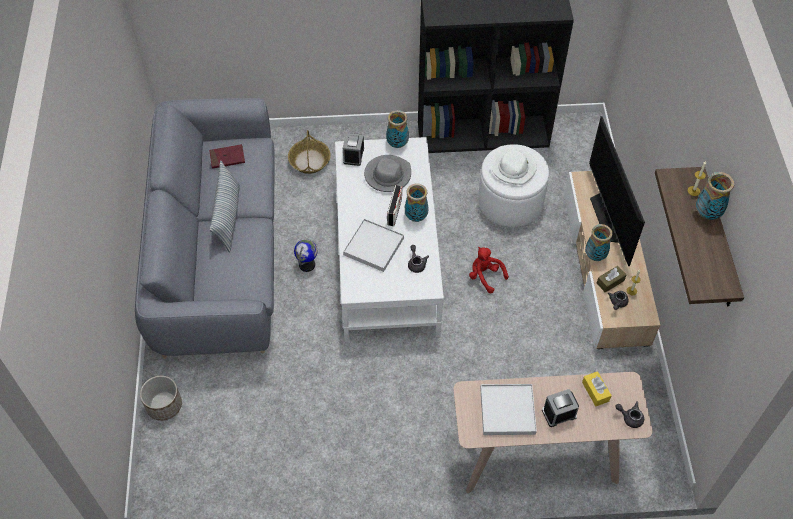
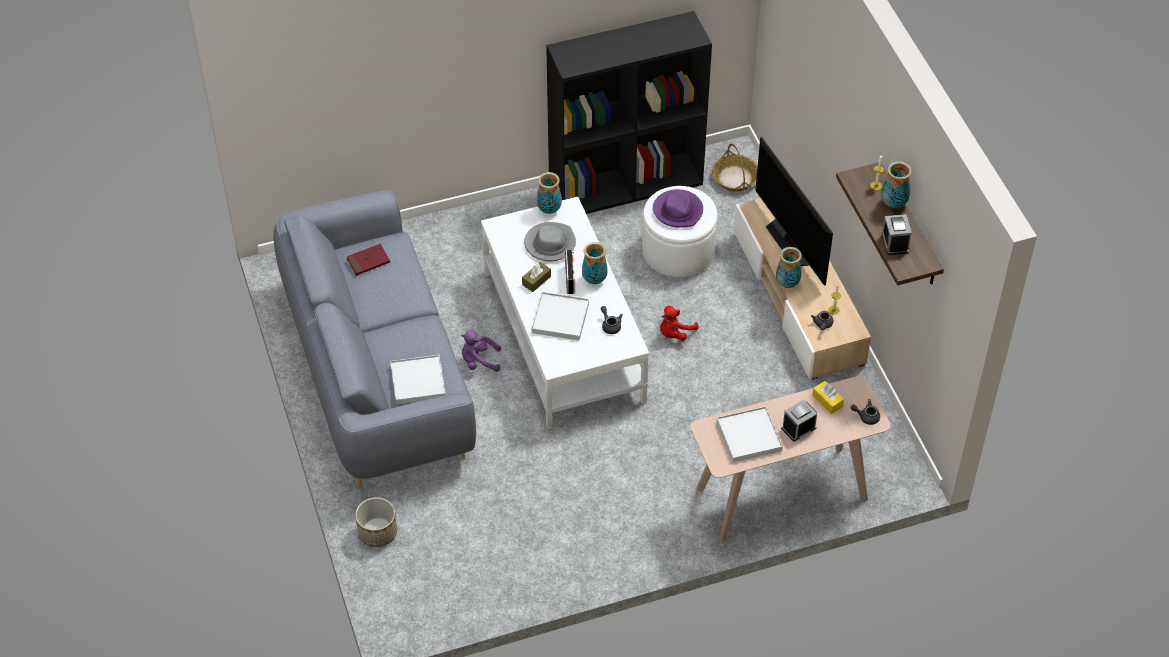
camera: 15 degrees left, 5 degrees down
pillow [210,161,240,253] -> none
basket [288,130,331,174] -> basket moved to [712,143,758,192]
globe [294,239,317,272] -> purple plush toy [461,330,501,372]
alarm clock [343,133,364,166] -> alarm clock moved to [881,214,912,255]
red plush toy [469,247,509,293] -> red plush toy turned 75 degrees counterclockwise [660,306,698,341]
white hat [490,148,537,185] -> purple hat [653,189,703,227]
brown tissue box [597,266,626,293] -> brown tissue box moved to [522,262,551,292]
none -> white tray [390,355,446,405]

